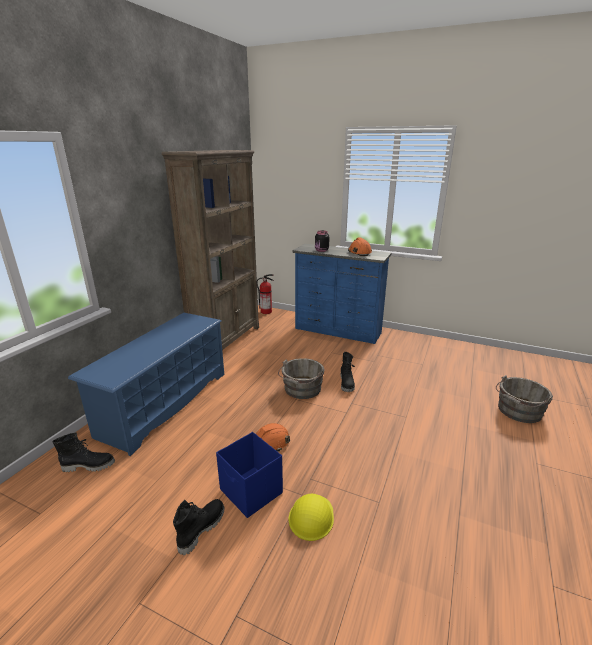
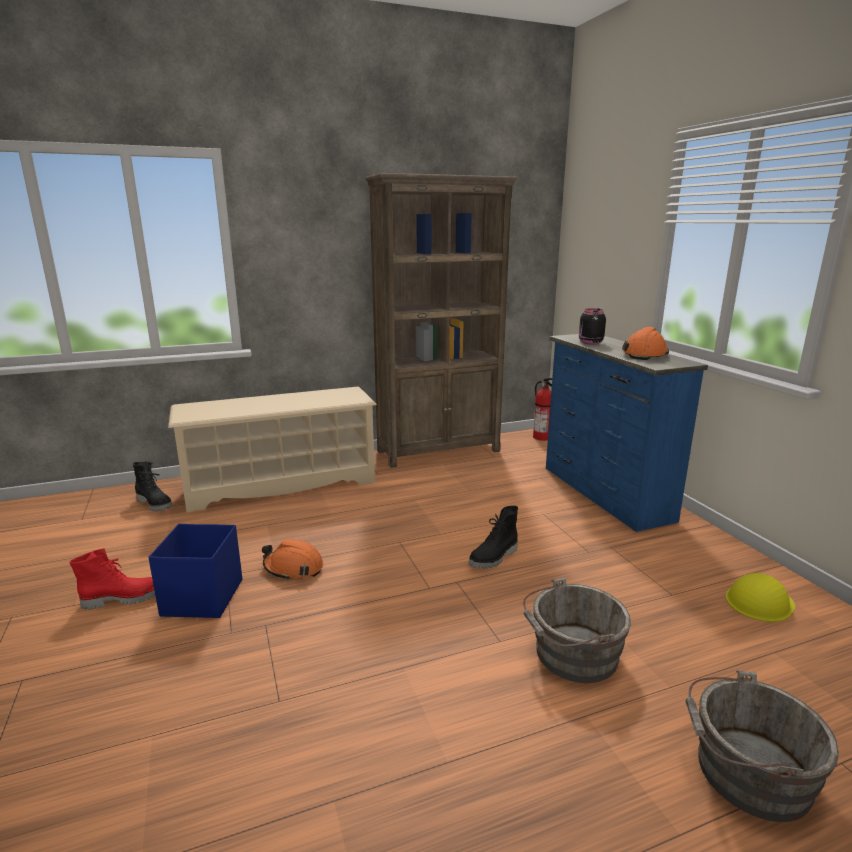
camera: 45 degrees right, 5 degrees down
blue shoe rack [68,313,224,456] -> beige shoe rack [168,387,377,512]
black boot [173,499,225,555] -> red boot [70,548,155,610]
grey bucket [278,358,324,399] -> grey bucket moved to [523,578,631,683]
yellow hard hat [289,494,334,541] -> yellow hard hat moved to [726,573,795,622]

